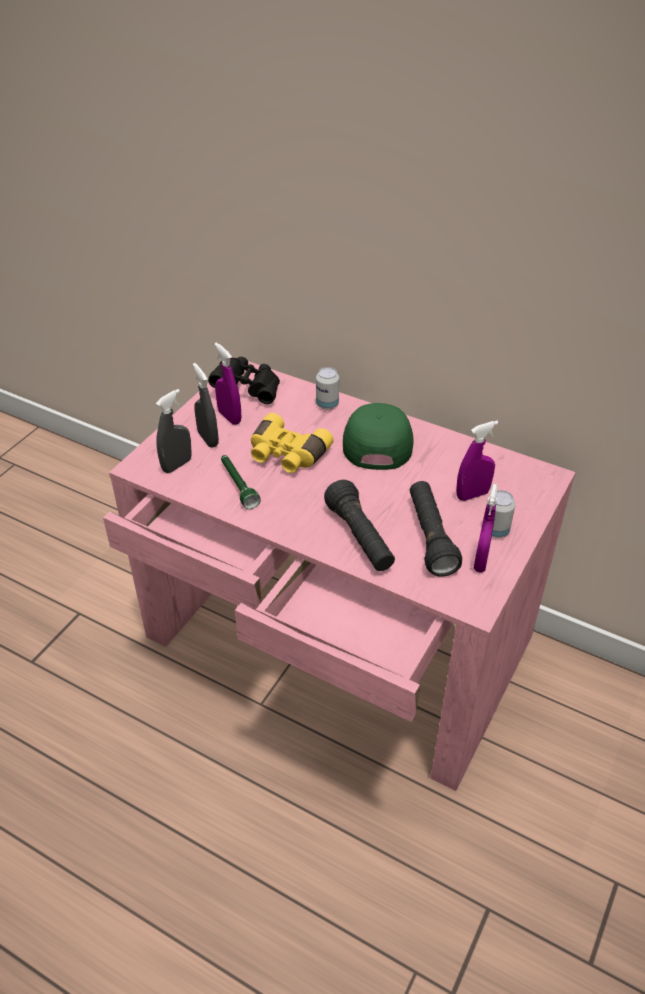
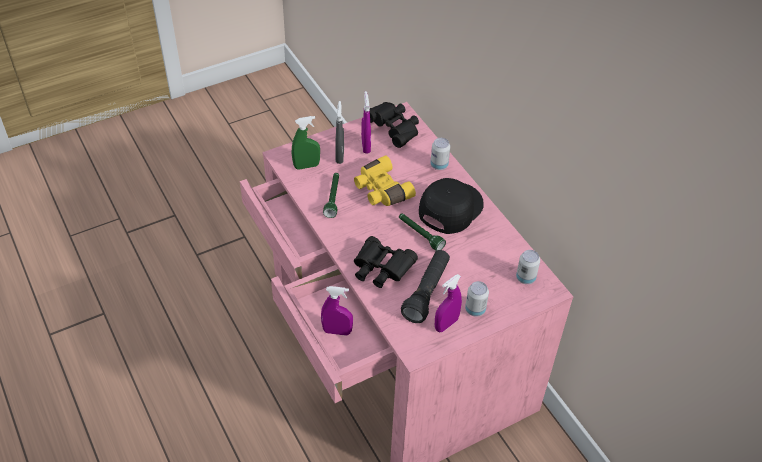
camera: 30 degrees right, 5 degrees up
grey spray bottle [156,389,192,473] -> green spray bottle [292,116,320,170]
black flashlight [324,480,395,571] -> black binoculars [354,236,418,288]
green cap [343,403,414,470] -> black cap [419,178,484,234]
purple spray bottle [456,421,499,501] -> purple spray bottle moved to [321,286,353,335]
none -> green flashlight [399,213,446,251]
none -> can [516,250,540,284]

